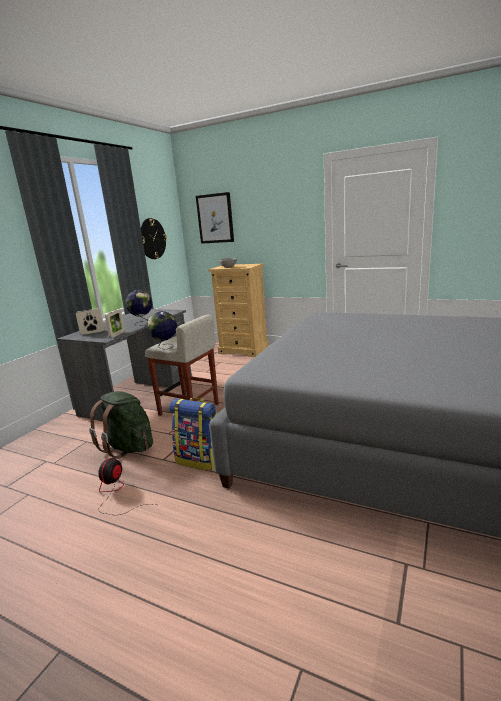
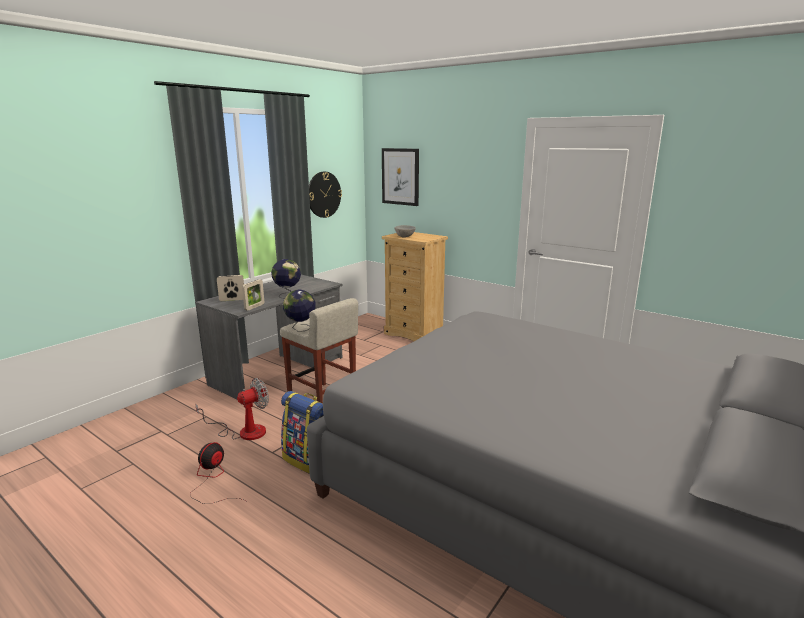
camera: 10 degrees right, 0 degrees up
green backpack [89,391,153,459] -> fan [195,378,269,440]

